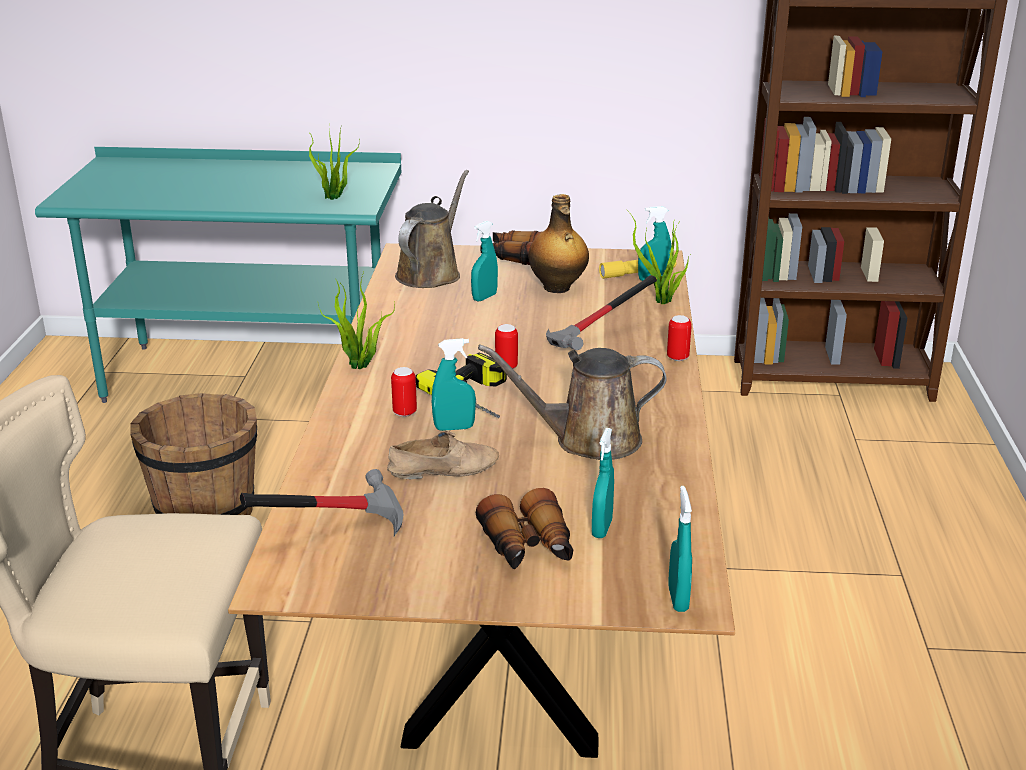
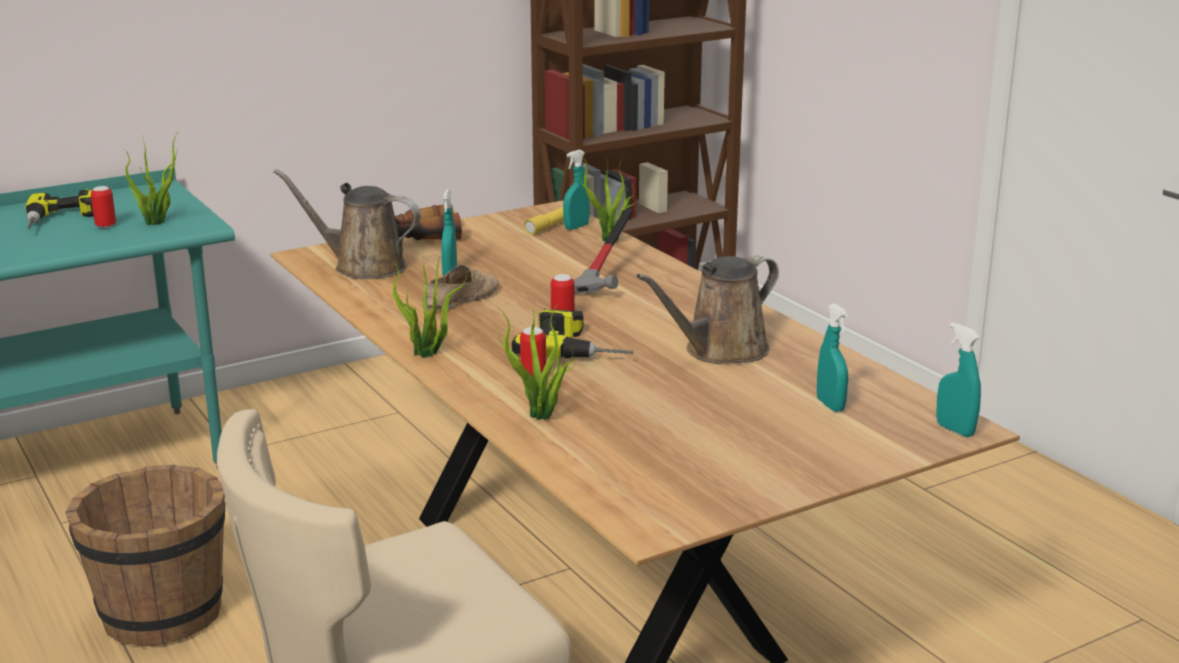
camera: 35 degrees left, 5 degrees down
hammer [240,469,404,536] -> none
beige shoe [387,431,499,479] -> beige shoe moved to [422,264,499,311]
brown watering can [395,170,469,288] -> brown watering can turned 60 degrees counterclockwise [273,169,421,279]
turquoise spray bottle [432,338,476,431] -> none
binoculars [476,488,573,569] -> none
bottle [528,194,589,293] -> none
can [667,315,692,361] -> can moved to [91,186,116,228]
none -> power drill [25,189,94,229]
none -> potted plant [497,305,576,420]

